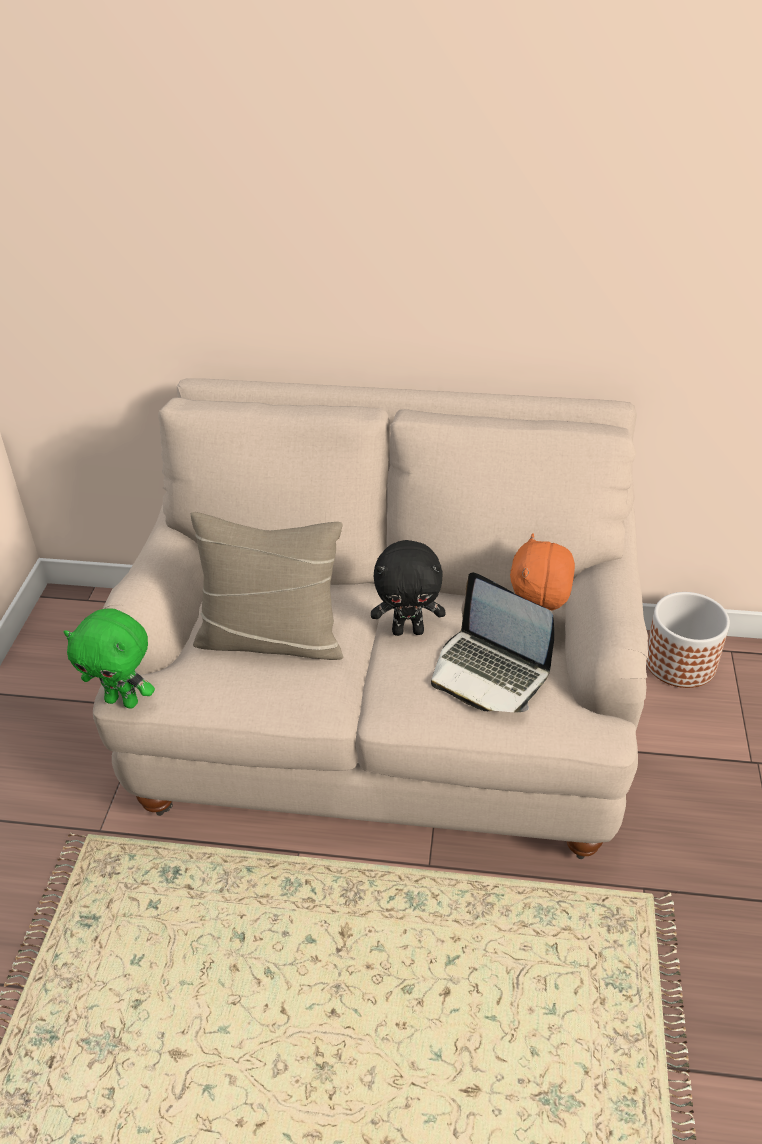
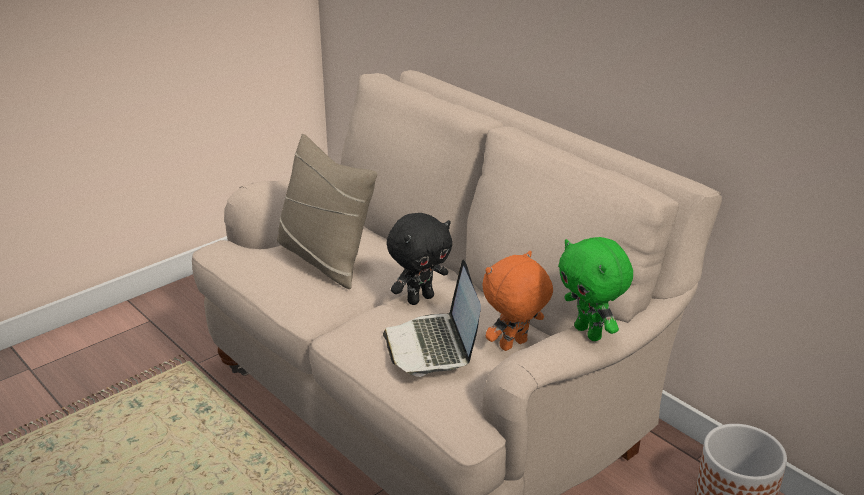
camera: 40 degrees right, 10 degrees down
green plush toy [64,609,155,708] -> green plush toy moved to [558,237,633,341]
black plush toy [371,540,445,636] -> black plush toy turned 75 degrees counterclockwise [387,213,452,305]

